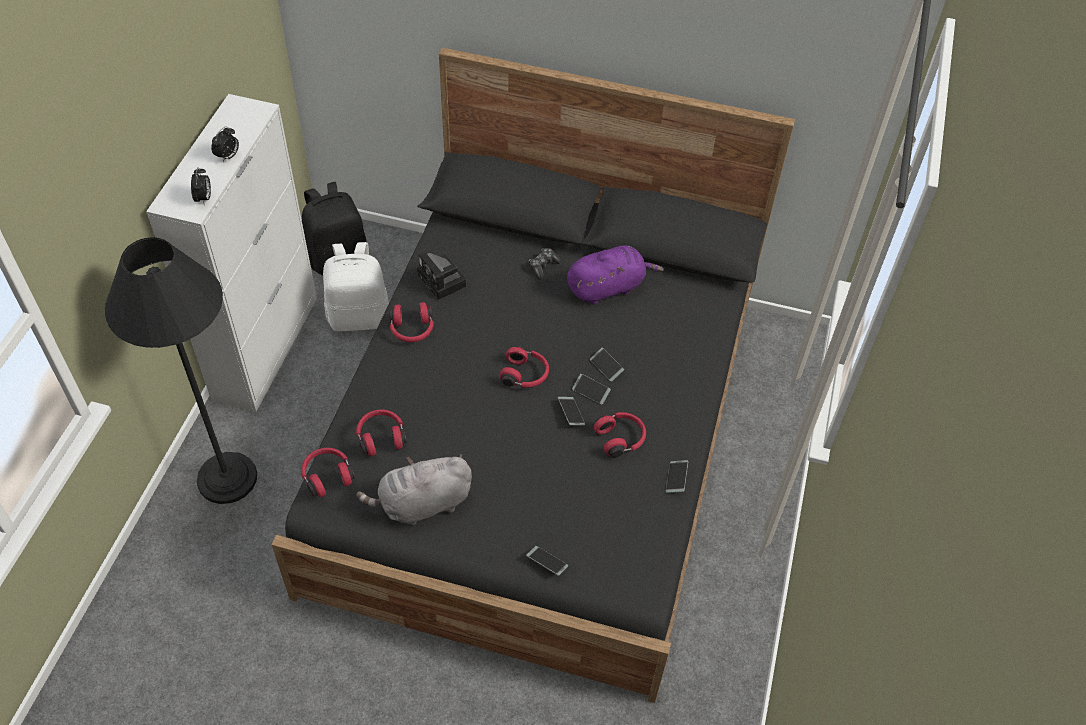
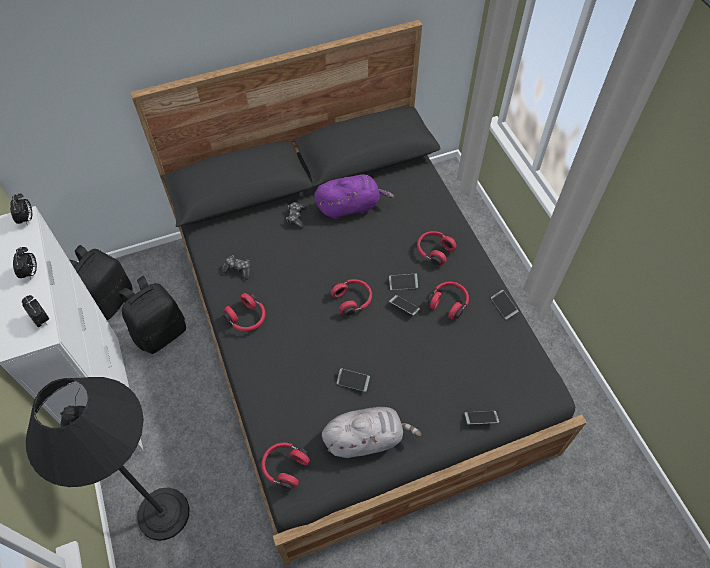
camera: 35 degrees left, 5 degrees up
white backpack [323,242,389,331] -> black backpack [118,276,186,354]
red headphones [356,409,407,456] -> red headphones moved to [417,231,457,266]
grey plush toy [356,454,472,525] -> grey plush toy turned 135 degrees counterclockwise [322,407,421,458]
camera [417,252,466,300] -> game controller [221,255,250,280]
purple plush toy [567,245,664,305] -> purple plush toy turned 45 degrees clockwise [314,174,394,219]
phone [590,348,624,382] -> phone moved to [337,369,370,392]
none -> alarm clock [10,194,32,226]

